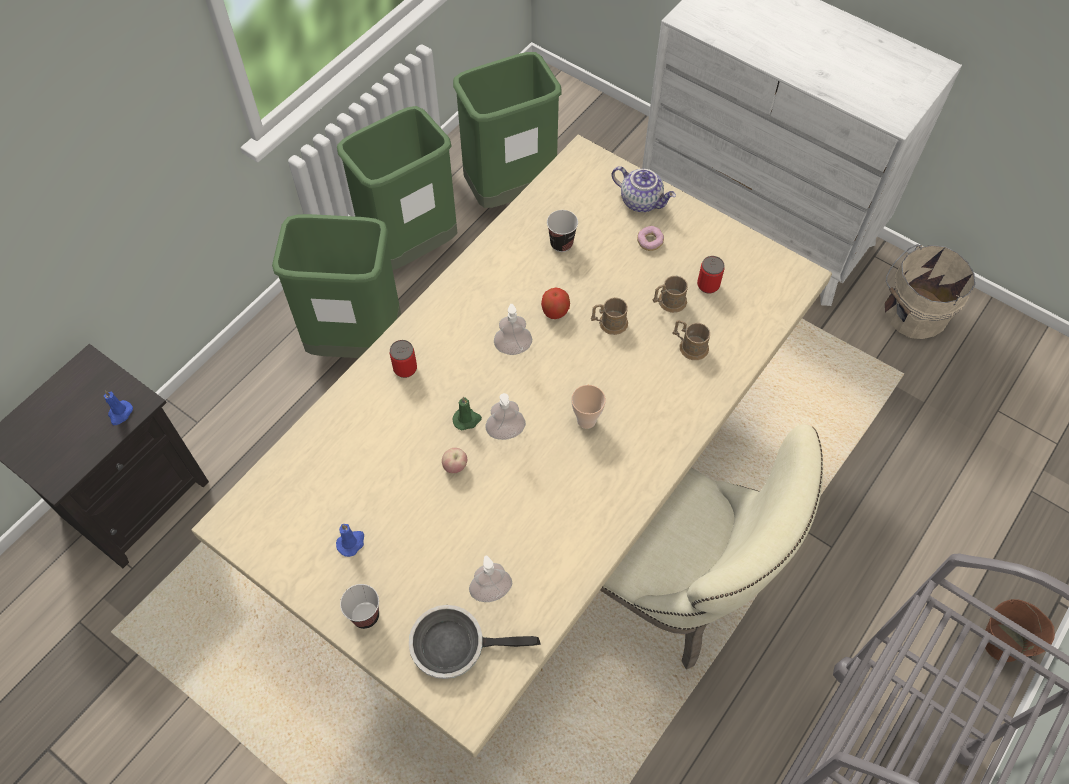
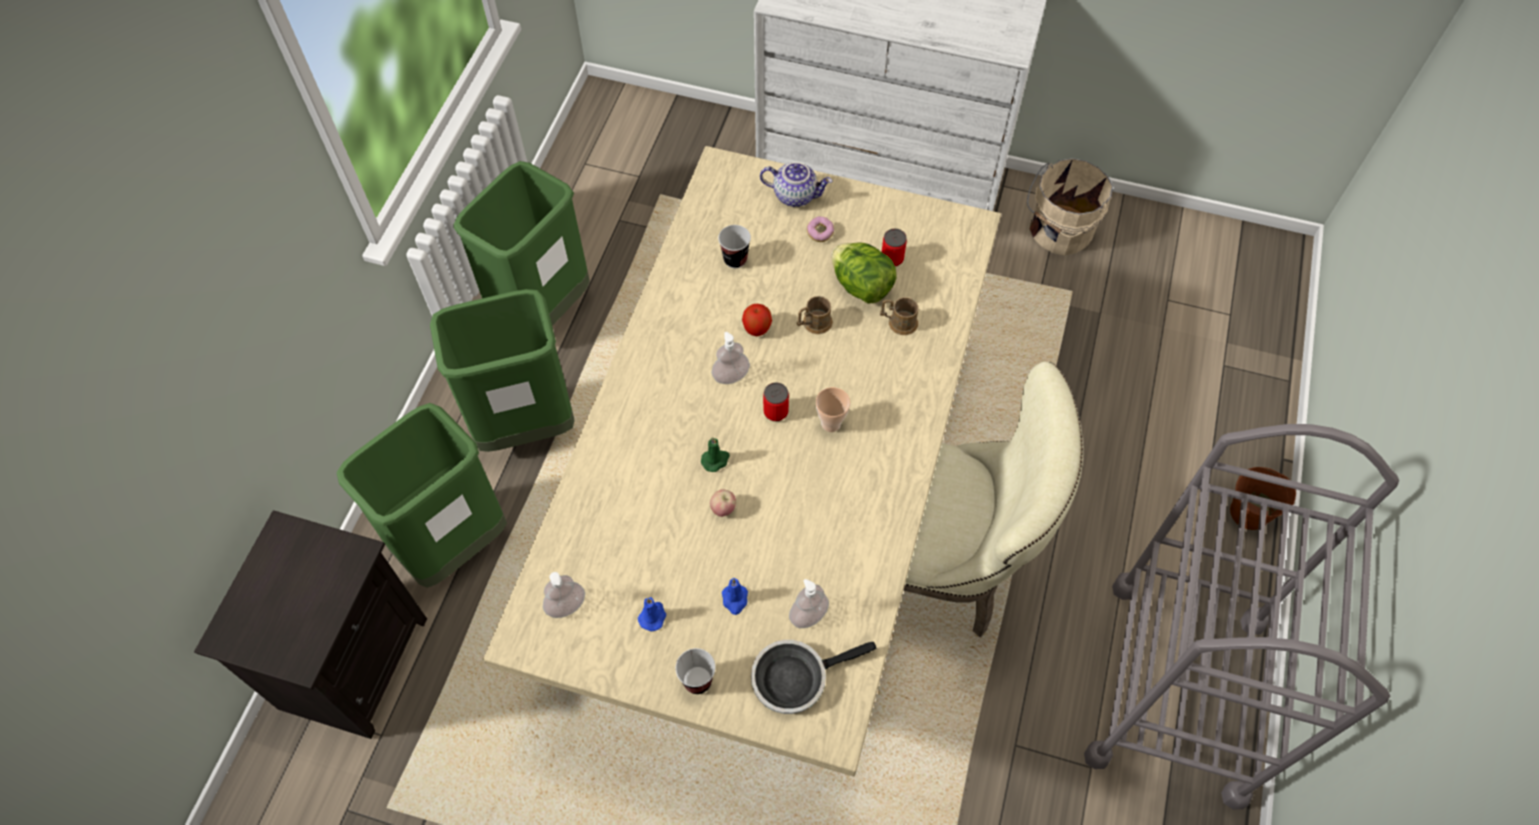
camera: 20 degrees left, 0 degrees up
blue candle [104,390,133,425] -> blue candle moved to [722,578,748,615]
can [390,340,417,378] -> can moved to [763,382,789,421]
green trash can [453,52,562,208] -> green trash can moved to [337,403,507,588]
soap dispenser [485,393,526,440] -> soap dispenser moved to [543,572,585,618]
brown mug [652,276,688,313] -> lettuce [831,242,897,304]

